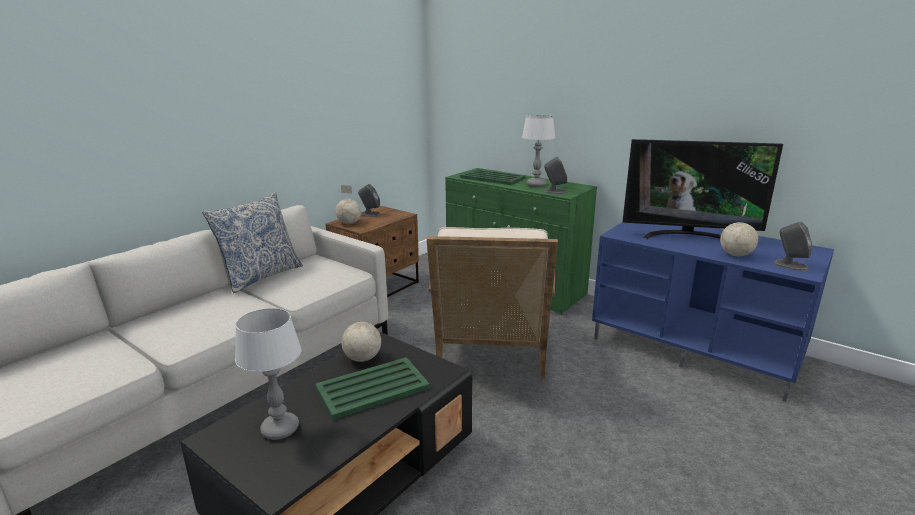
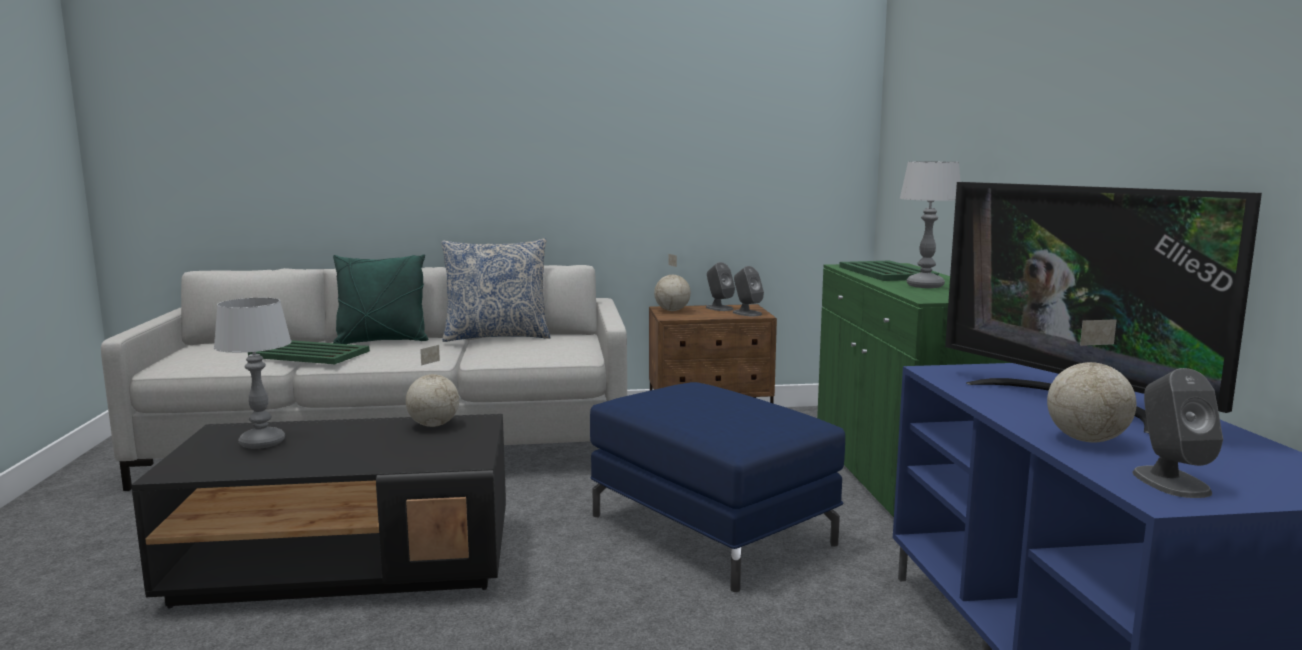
camera: 45 degrees right, 10 degrees down
green tray [315,357,430,420] -> green tray moved to [248,340,370,364]
beige armchair [427,227,558,379] -> blue ottoman [590,382,845,592]
grey speaker [544,157,567,194] -> grey speaker moved to [733,266,764,317]
none -> green pillow [333,254,428,344]

